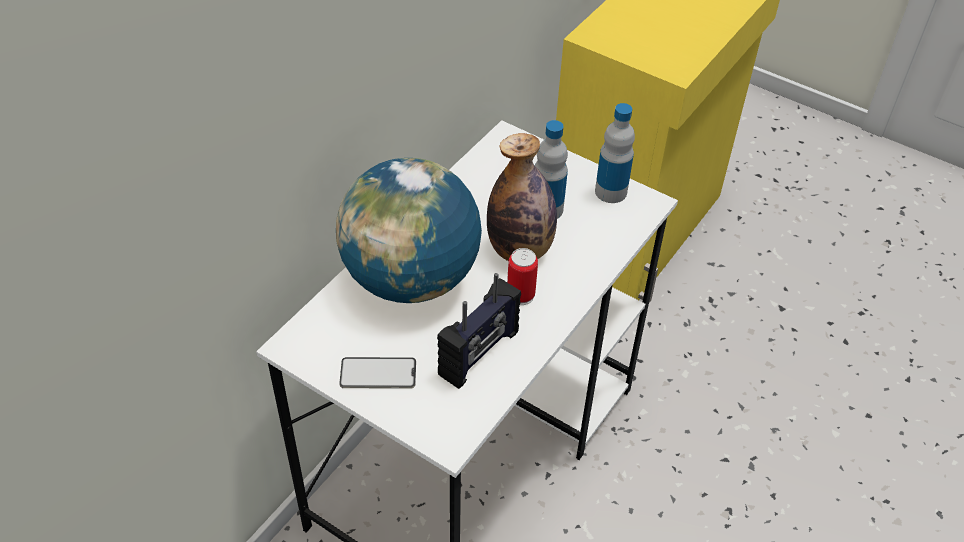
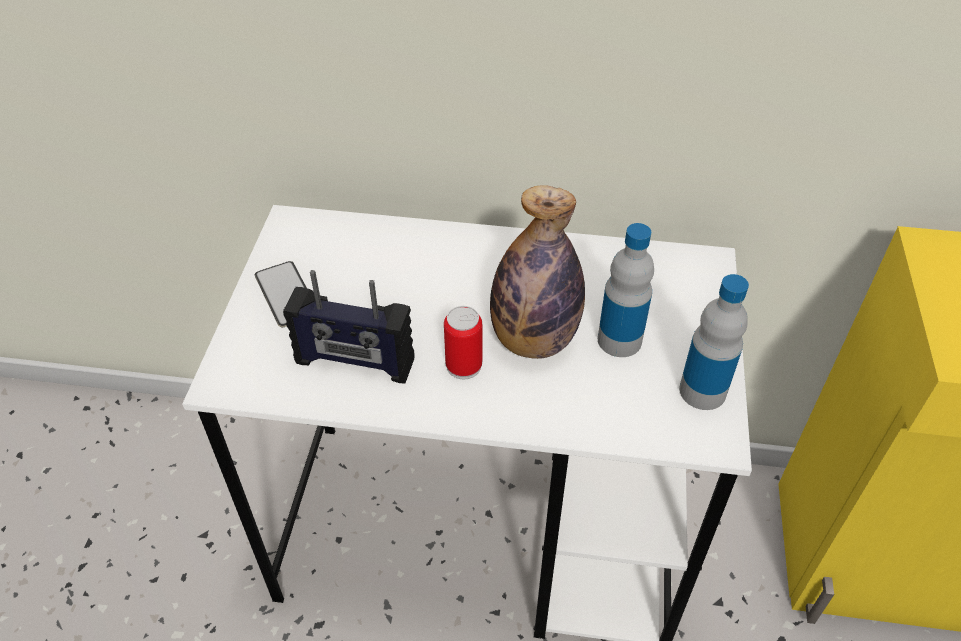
camera: 65 degrees right, 0 degrees up
globe [336,158,482,303] -> none

